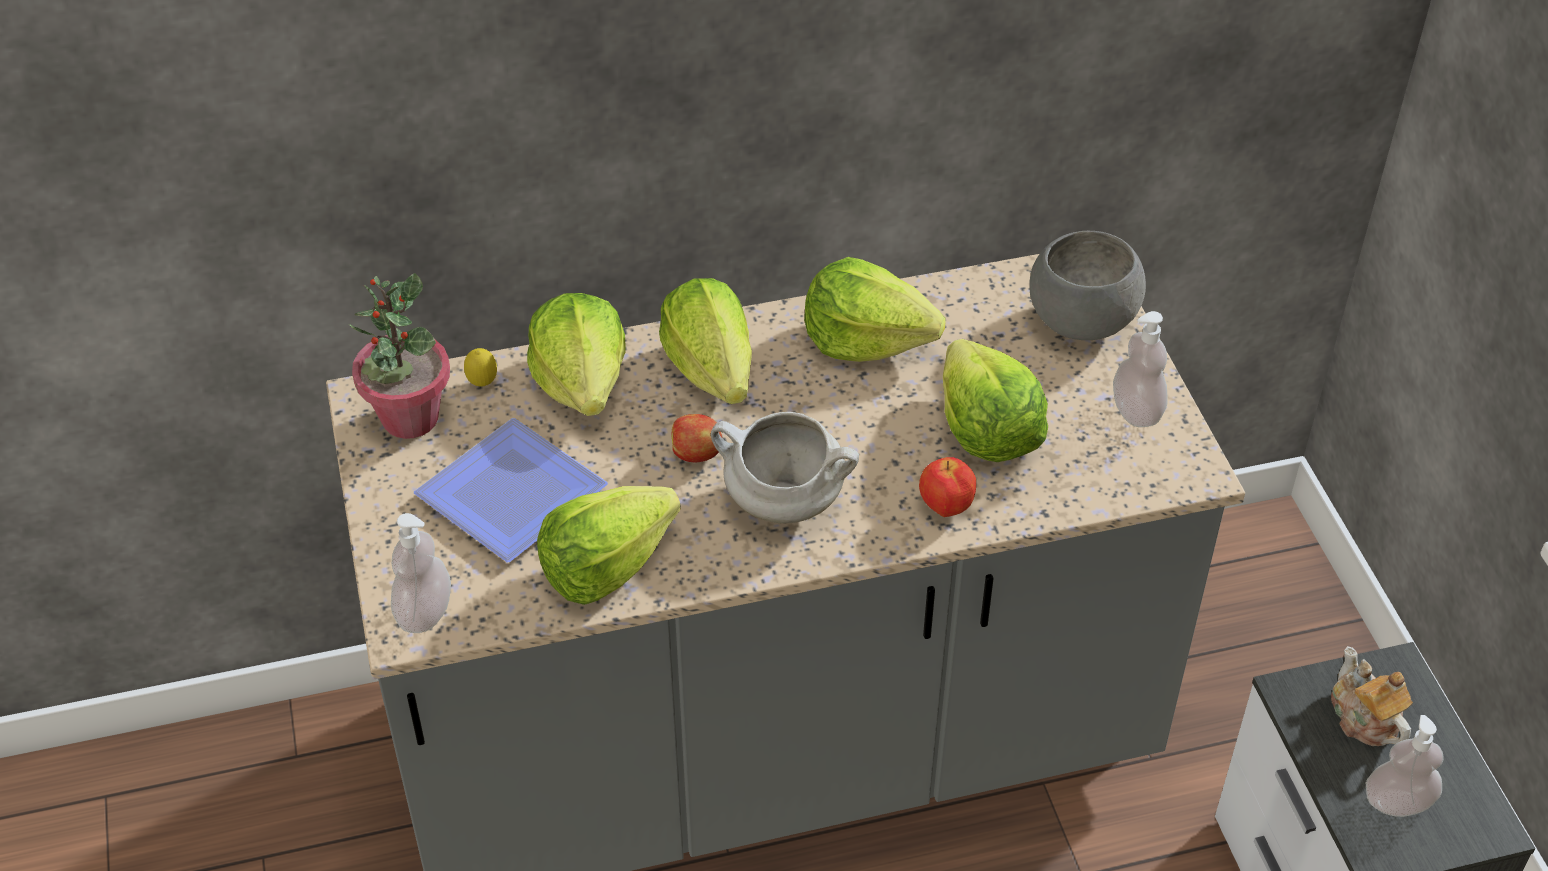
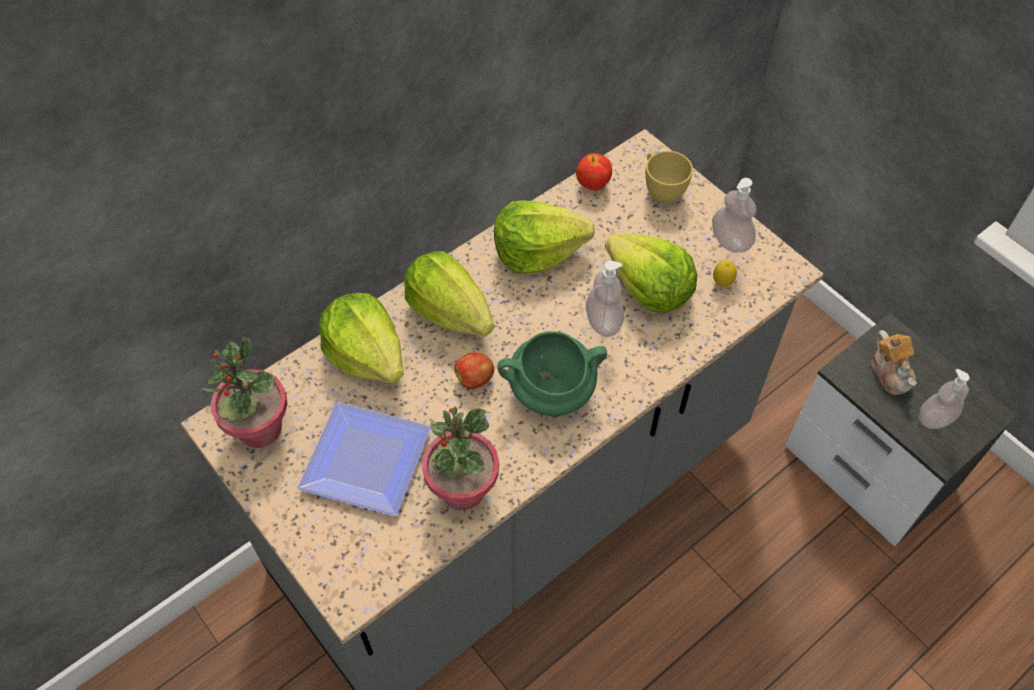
camera: 25 degrees left, 10 degrees up
soap dispenser [391,513,451,633] -> soap dispenser moved to [586,261,624,337]
lemon [464,348,497,386] -> lemon moved to [713,260,737,287]
lettuce [537,486,681,605] -> potted plant [422,406,499,510]
white cooking pot [711,412,859,523] -> green cooking pot [498,331,607,416]
apple [919,457,976,517] -> apple moved to [576,153,612,191]
grey bowl [1029,231,1146,340] -> yellow cup [646,151,693,204]
teapot [1331,646,1413,746] -> teapot turned 150 degrees counterclockwise [871,330,917,395]

